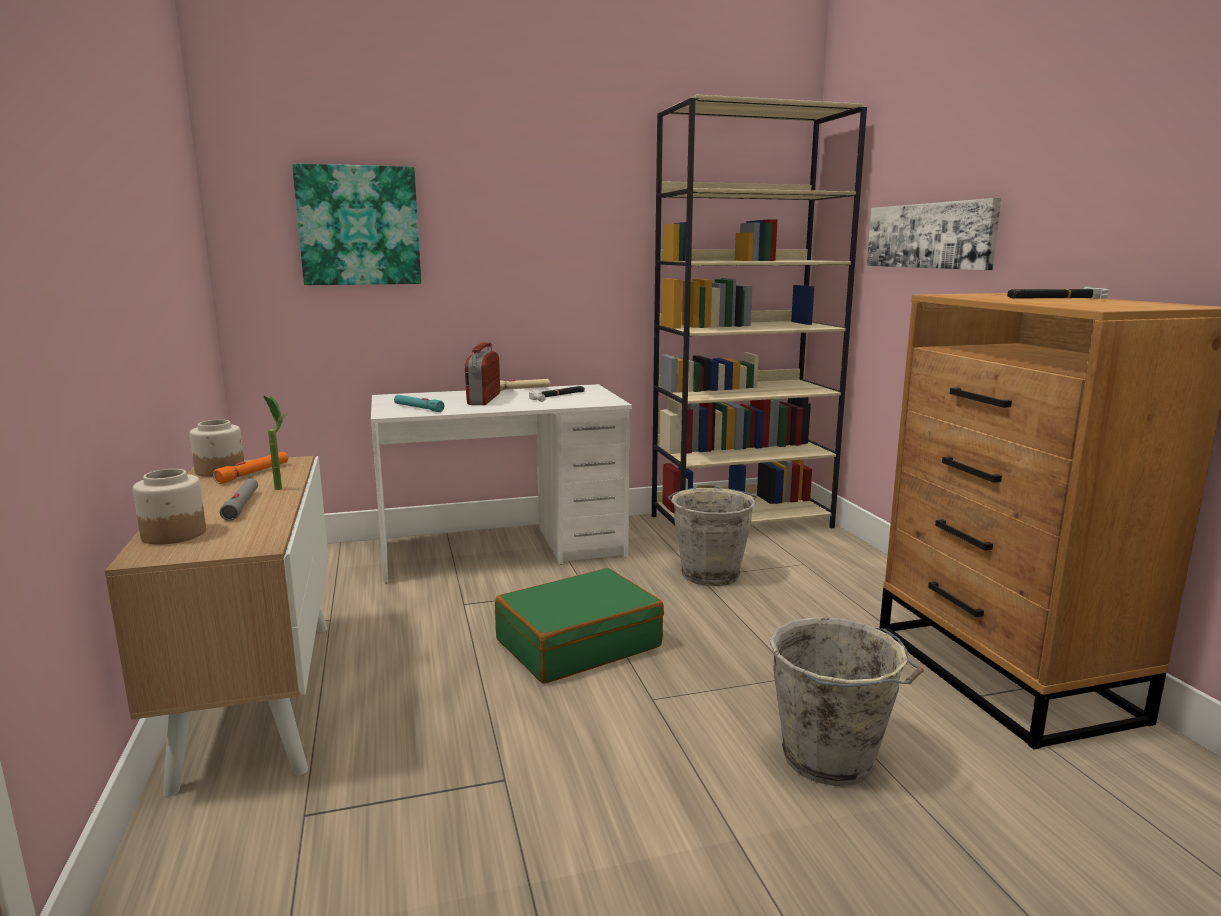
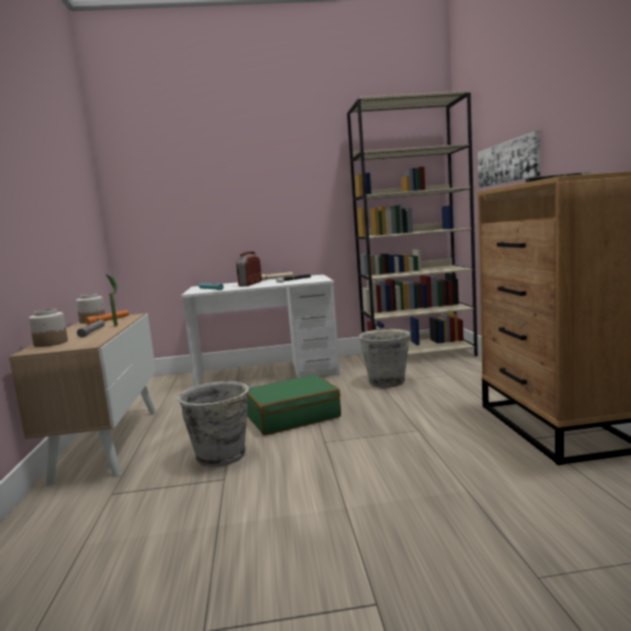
camera: 10 degrees right, 5 degrees down
picture [292,163,421,285] -> none
grey bucket [769,617,924,786] -> grey bucket moved to [177,381,252,467]

